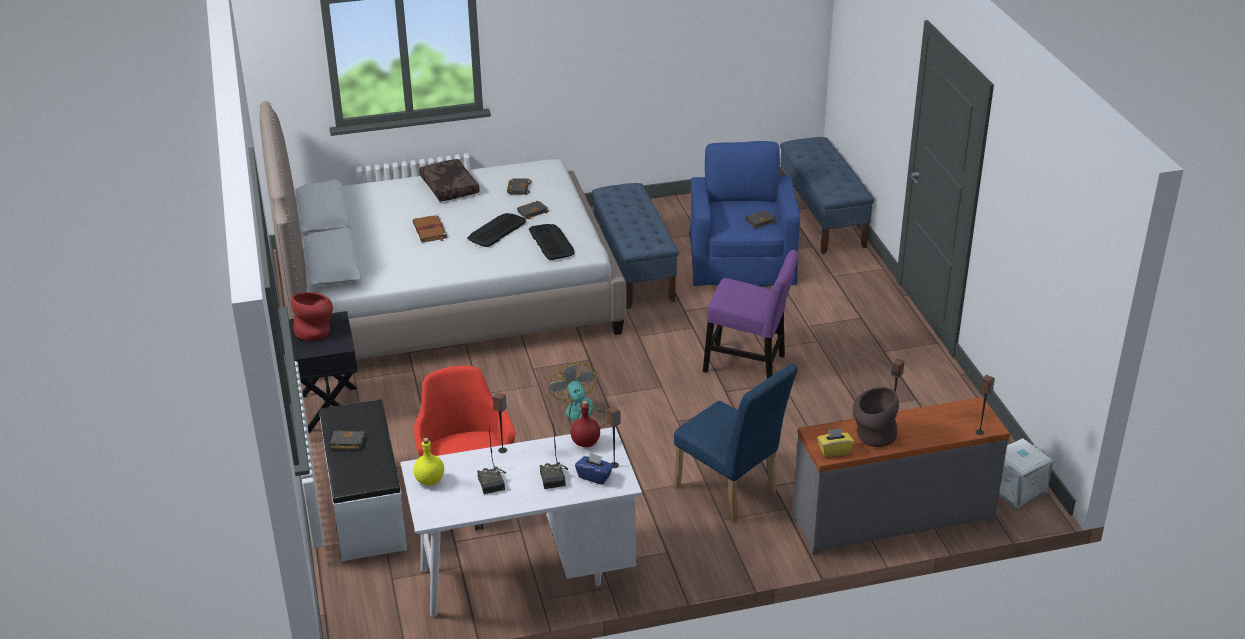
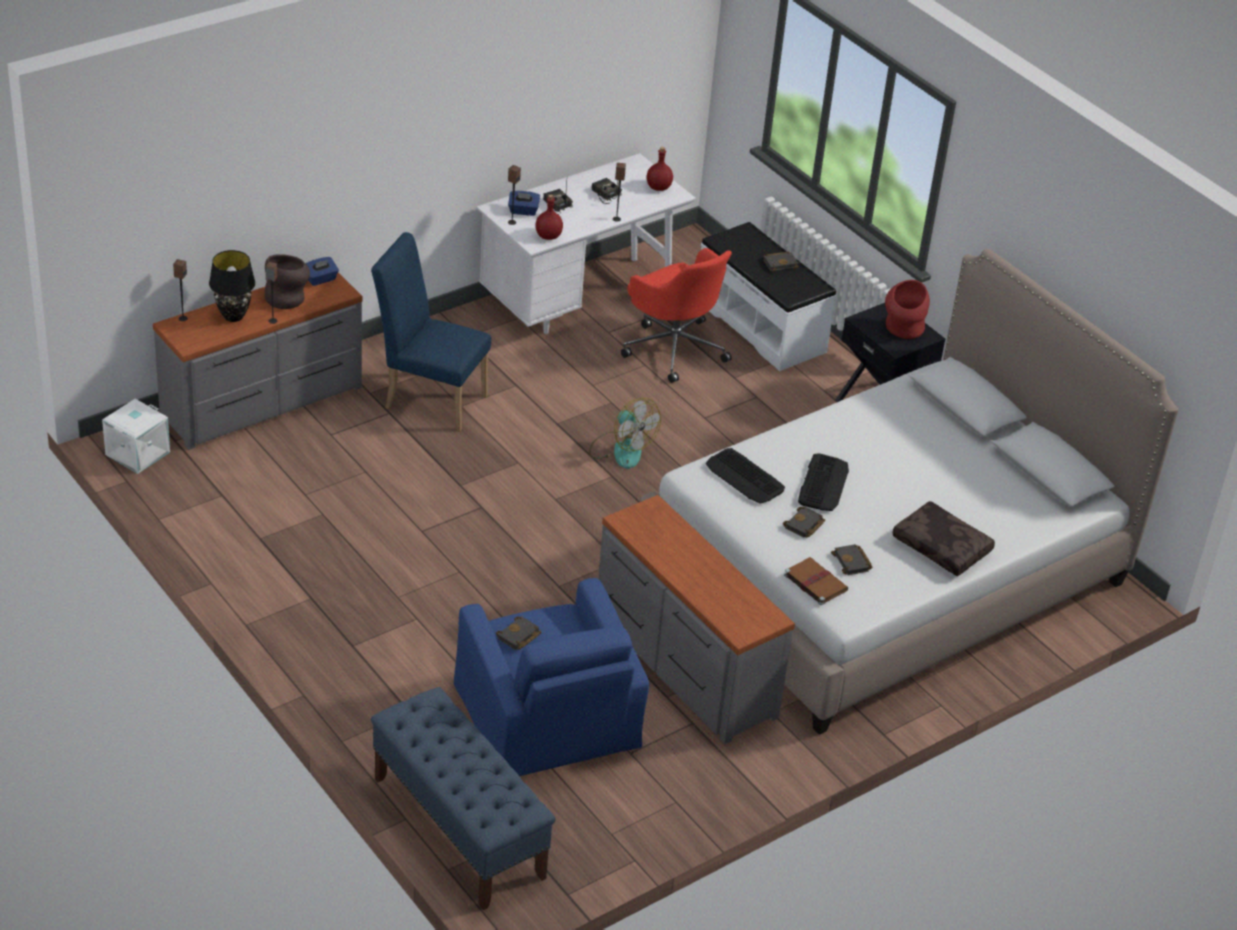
camera: 155 degrees right, 5 degrees up
brown book [413,215,448,242] -> brown book moved to [784,557,848,605]
yellow bottle [413,438,444,486] -> red bottle [647,147,673,191]
blue bench [592,183,679,309] -> grey dresser [598,495,795,744]
purple chair [703,250,798,379] -> none
yellow tissue box [817,428,854,457] -> blue tissue box [306,257,339,286]
none -> black table lamp [209,250,255,322]

